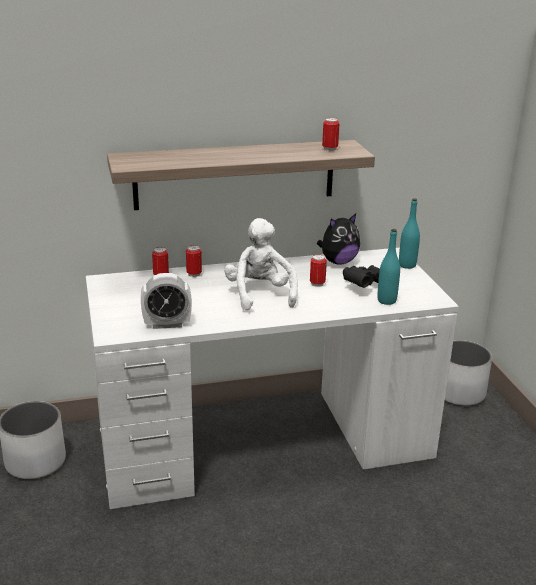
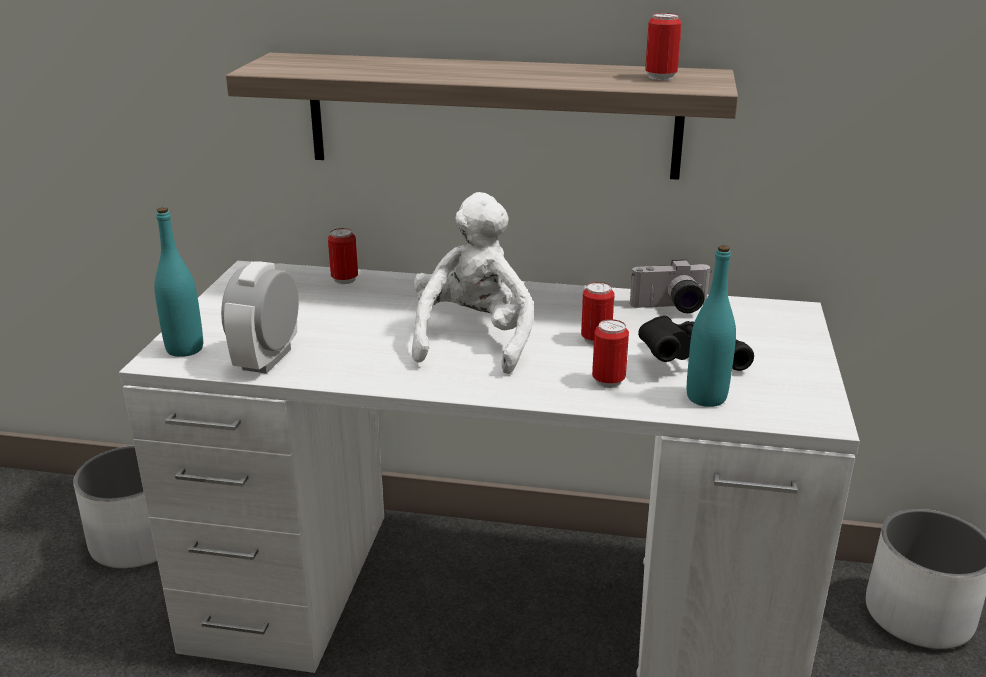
camera: 25 degrees right, 0 degrees up
alarm clock [141,273,192,329] -> alarm clock turned 90 degrees clockwise [221,261,299,374]
can [186,245,202,277] -> can moved to [592,319,629,388]
plush toy [317,214,360,265] -> camera [630,259,712,313]
turquoise bottle [399,198,420,269] -> turquoise bottle moved to [154,207,203,357]

